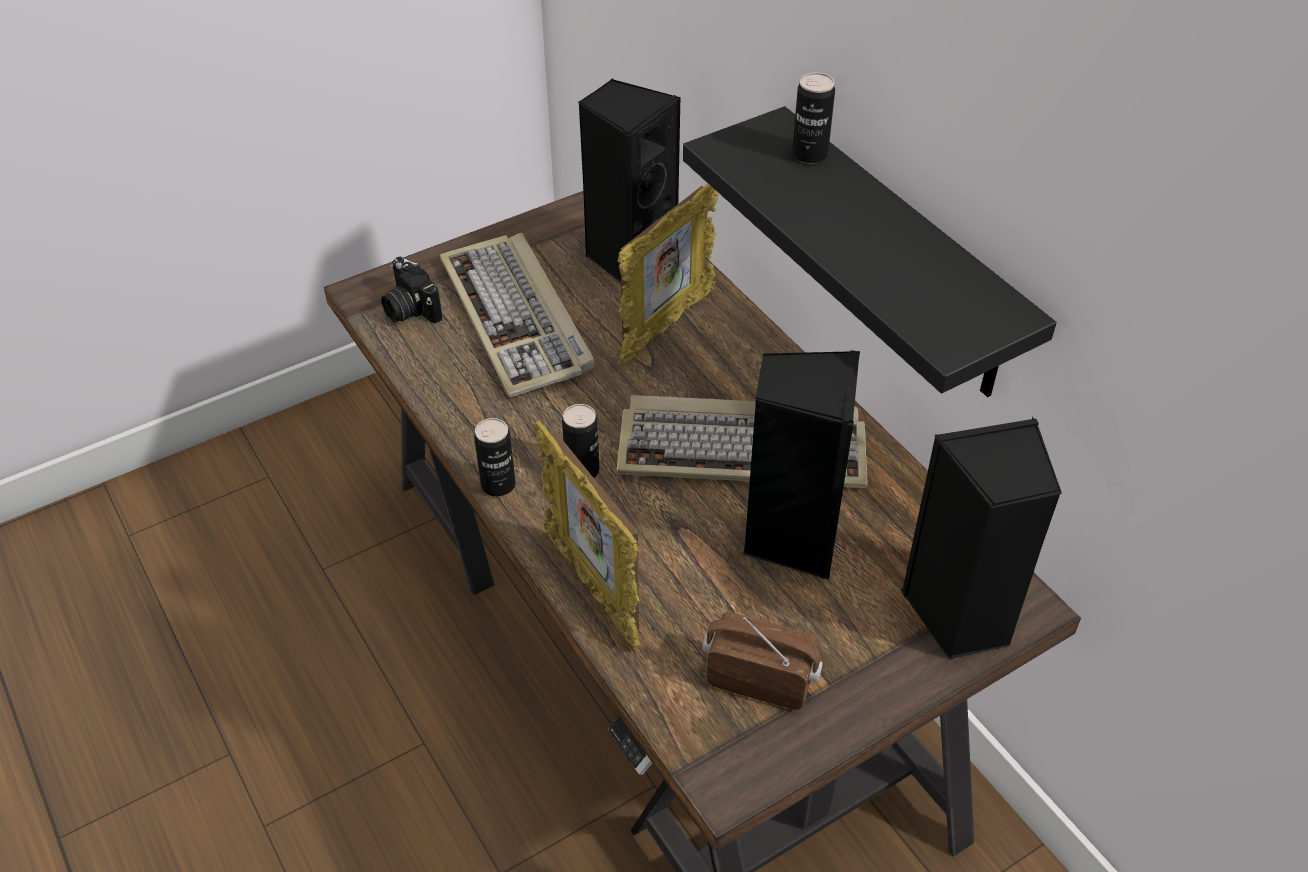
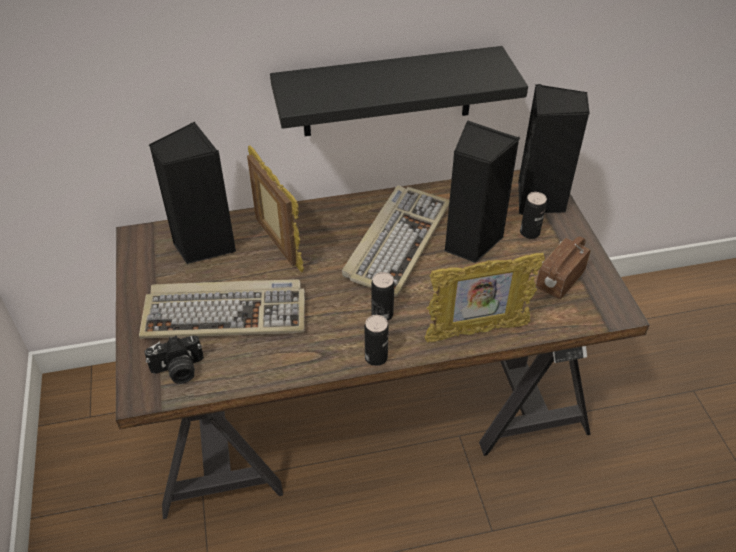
camera: 70 degrees left, 0 degrees up
can [792,72,835,164] -> can moved to [520,192,547,239]

